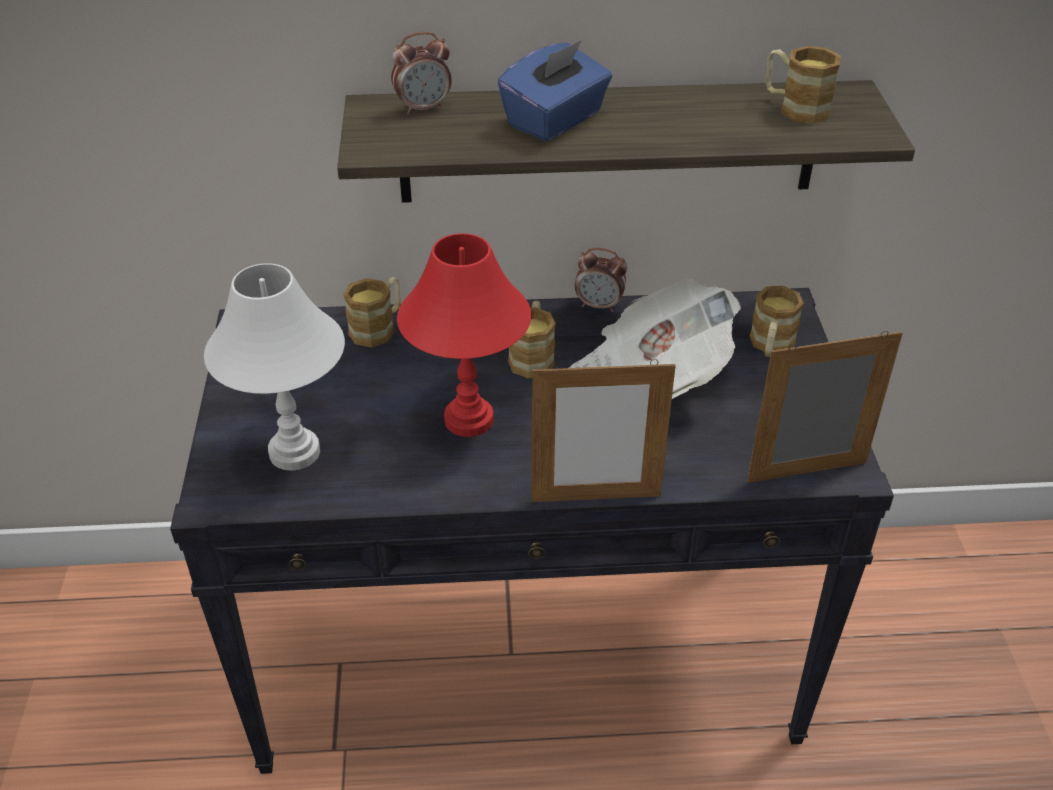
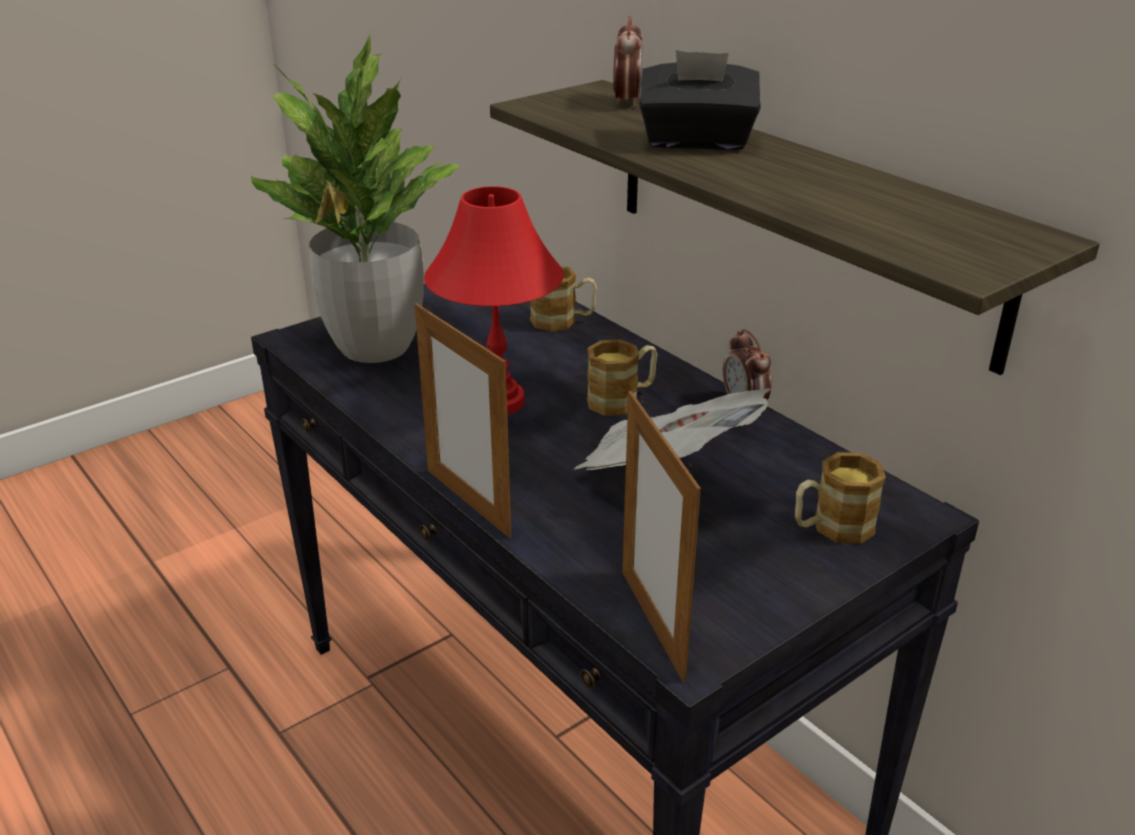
camera: 55 degrees right, 10 degrees down
white table lamp [204,263,345,471] -> potted plant [251,31,463,363]
alarm clock [391,32,452,115] -> alarm clock turned 120 degrees counterclockwise [613,15,642,107]
blue tissue box [498,40,612,141] -> black tissue box [639,50,761,150]
picture frame [747,331,903,483] -> picture frame turned 150 degrees counterclockwise [622,391,701,682]
mug [765,46,841,124] -> none

